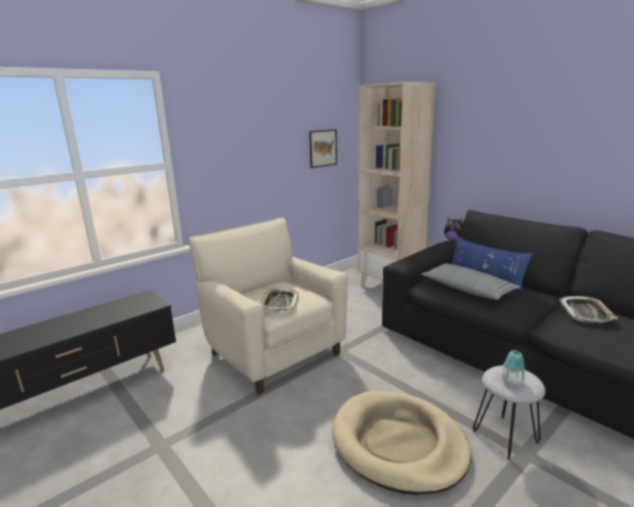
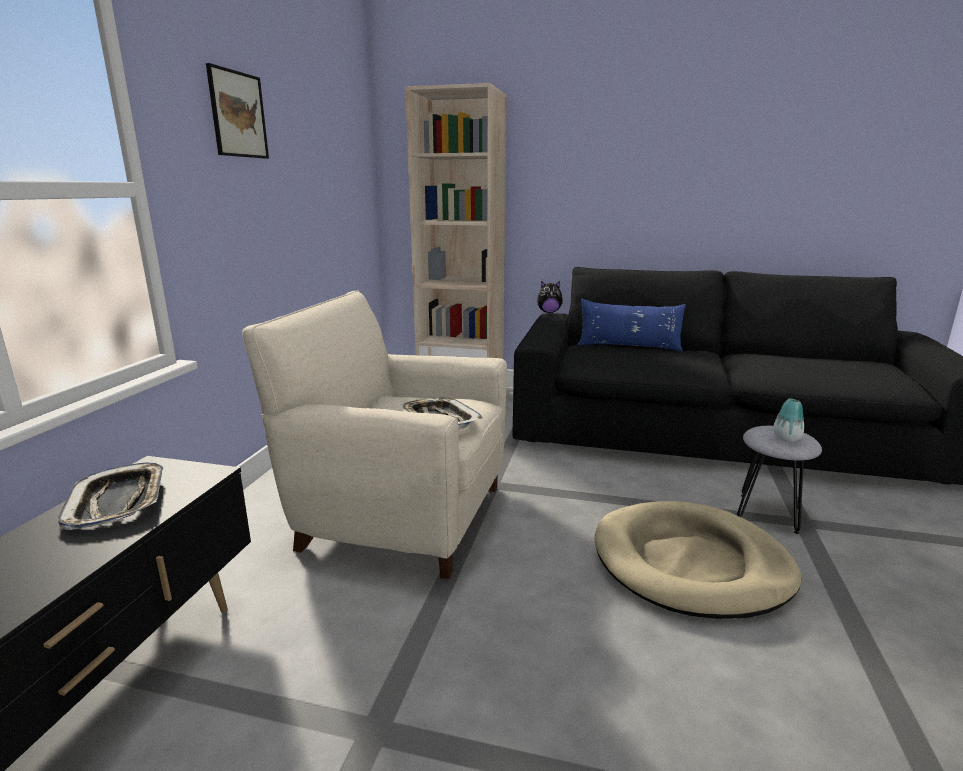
camera: 35 degrees left, 0 degrees up
picture [309,129,337,168] -> picture moved to [206,63,269,159]
pillow [421,263,520,300] -> none
tray [559,296,617,323] -> tray moved to [58,463,163,530]

